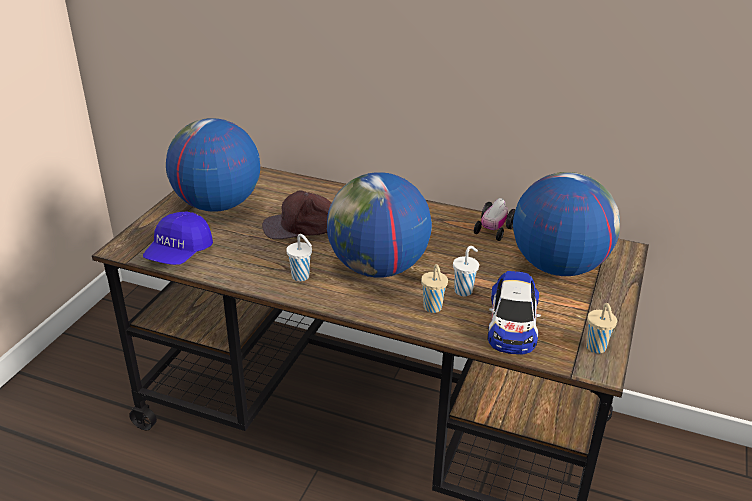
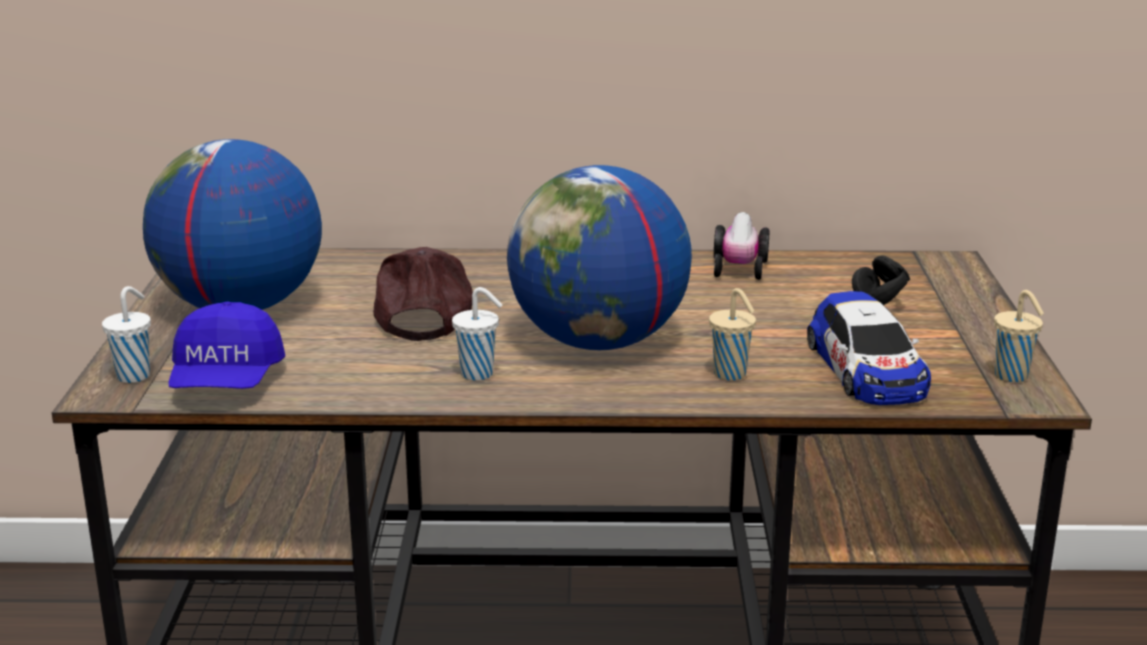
camera: 20 degrees left, 10 degrees down
brown cap [262,190,331,239] -> brown cap turned 120 degrees clockwise [373,247,473,341]
white cup [453,246,479,296] -> white cup moved to [102,286,151,383]
globe [513,172,620,276] -> black headphones [852,255,910,305]

